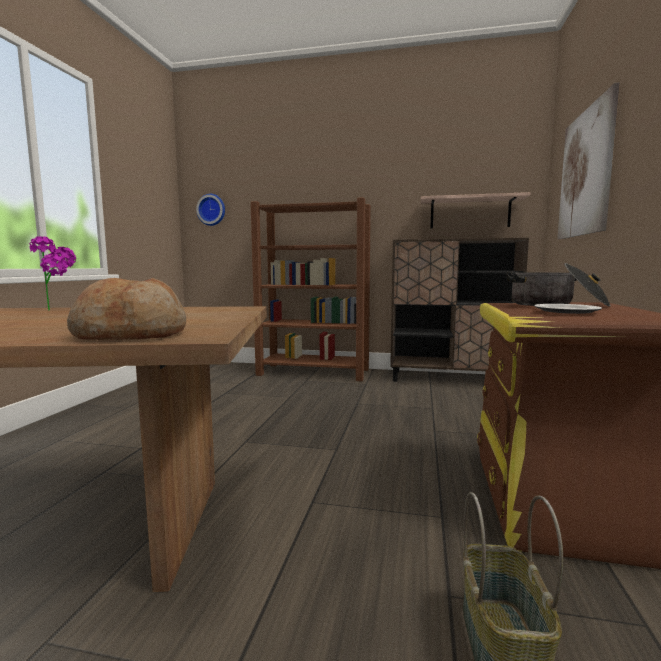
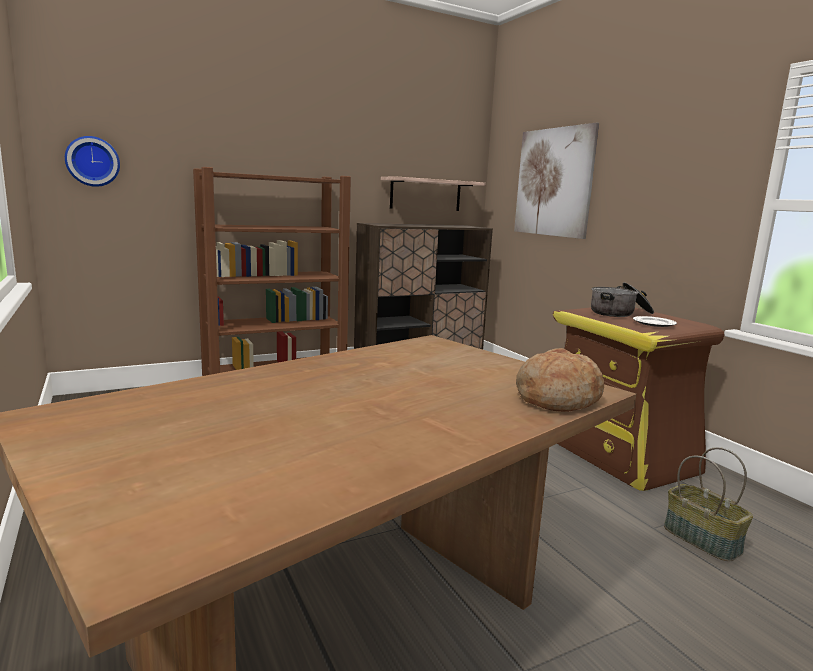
camera: 40 degrees left, 5 degrees up
potted plant [29,236,76,311] -> none

